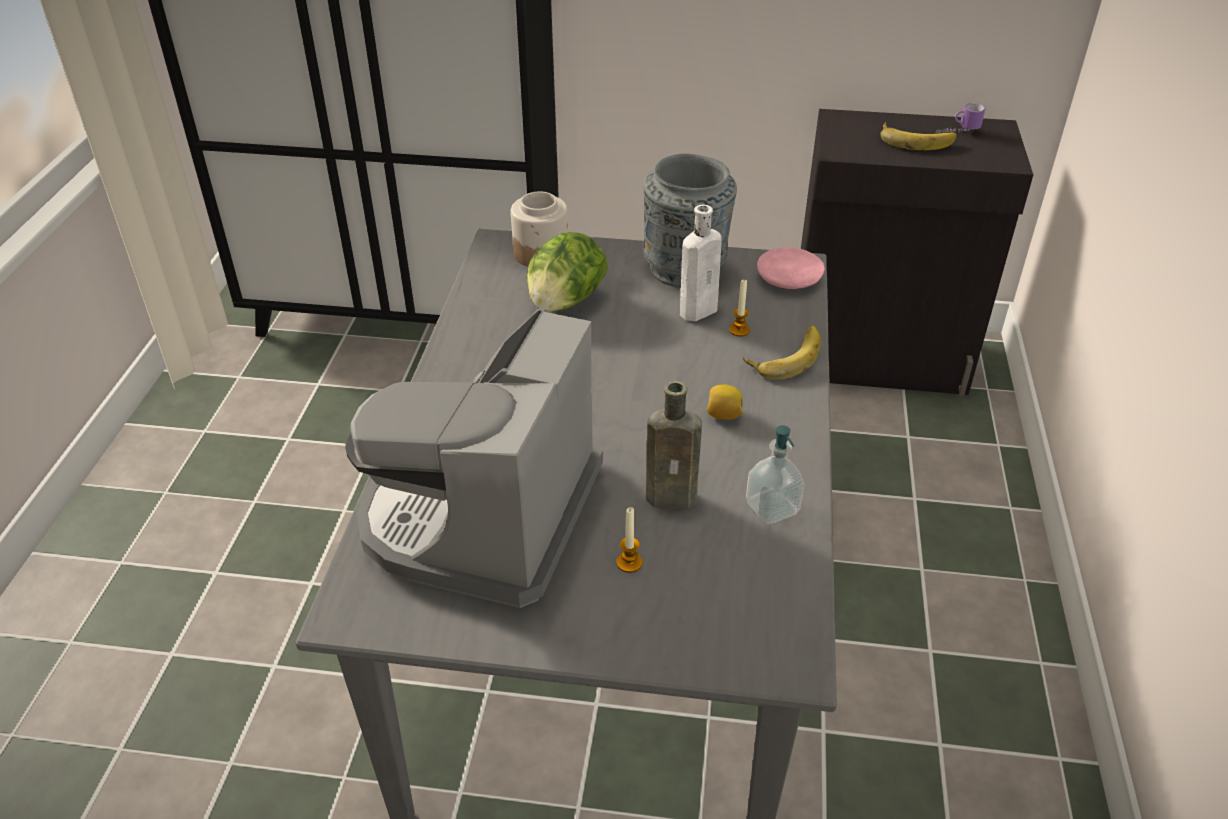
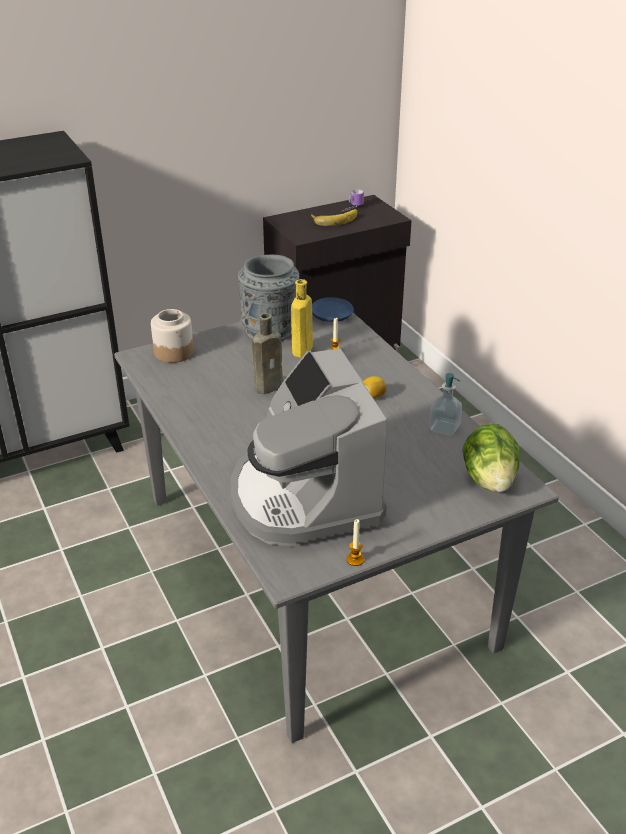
camera: 35 degrees left, 5 degrees down
lettuce [527,232,608,312] -> lettuce moved to [463,423,520,492]
candle [616,507,643,573] -> candle moved to [346,519,364,566]
brown bottle [646,381,702,510] -> brown bottle moved to [252,313,283,394]
white bottle [680,205,722,321] -> yellow bottle [291,279,313,358]
banana [743,326,821,379] -> none
pink plate [757,247,825,289] -> blue plate [312,297,354,322]

